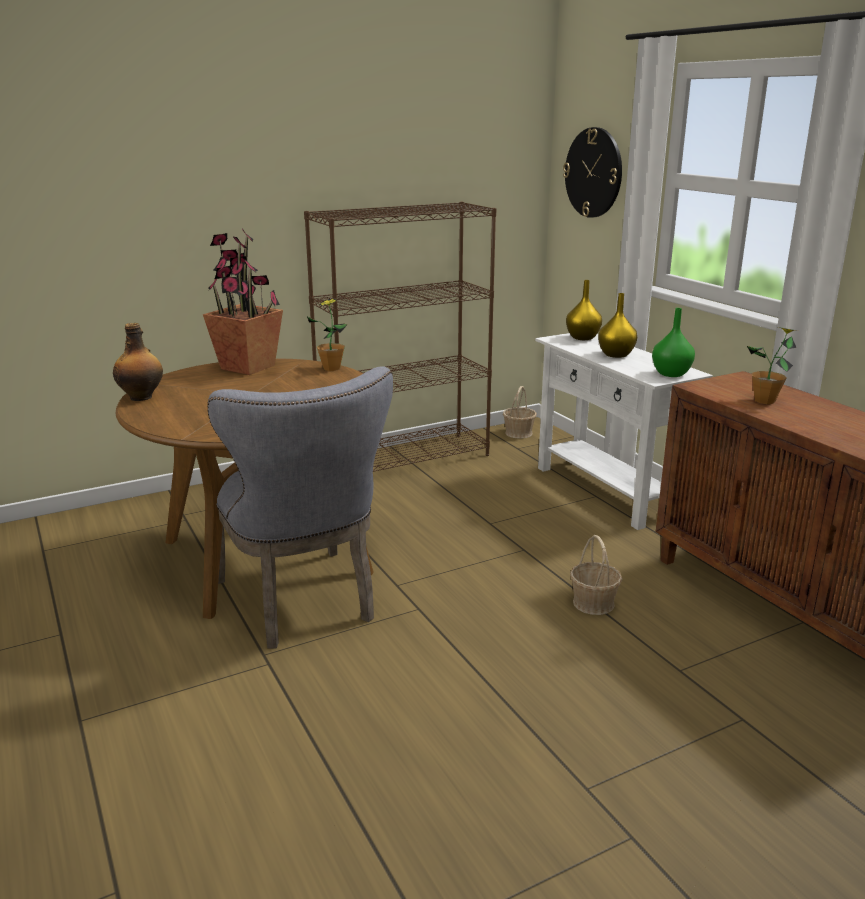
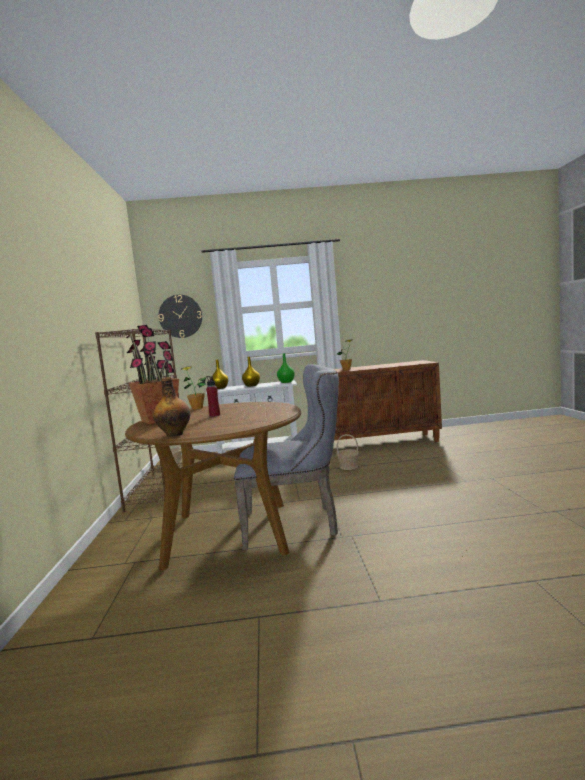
camera: 65 degrees left, 15 degrees down
none -> red bottle [206,376,220,417]

